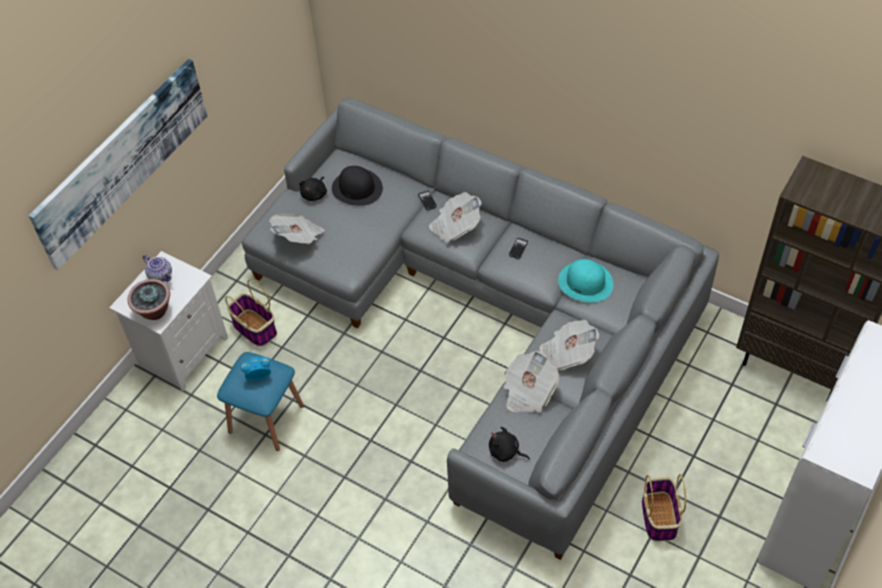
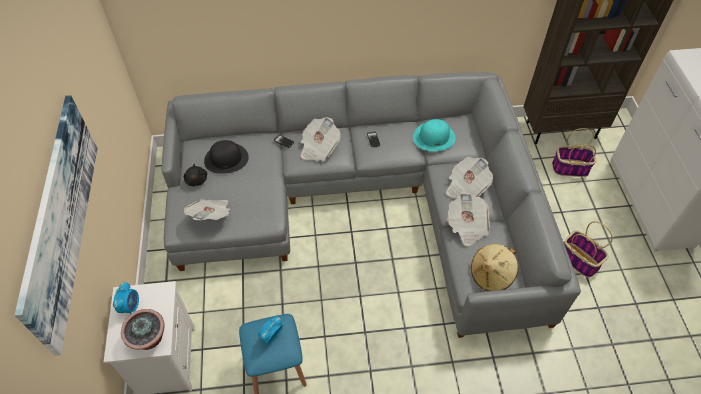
camera: 40 degrees left, 0 degrees up
teapot [143,254,172,282] -> alarm clock [113,282,139,315]
basket [225,279,277,347] -> basket moved to [552,128,596,177]
black plush toy [489,427,530,462] -> beige hat [471,244,518,291]

